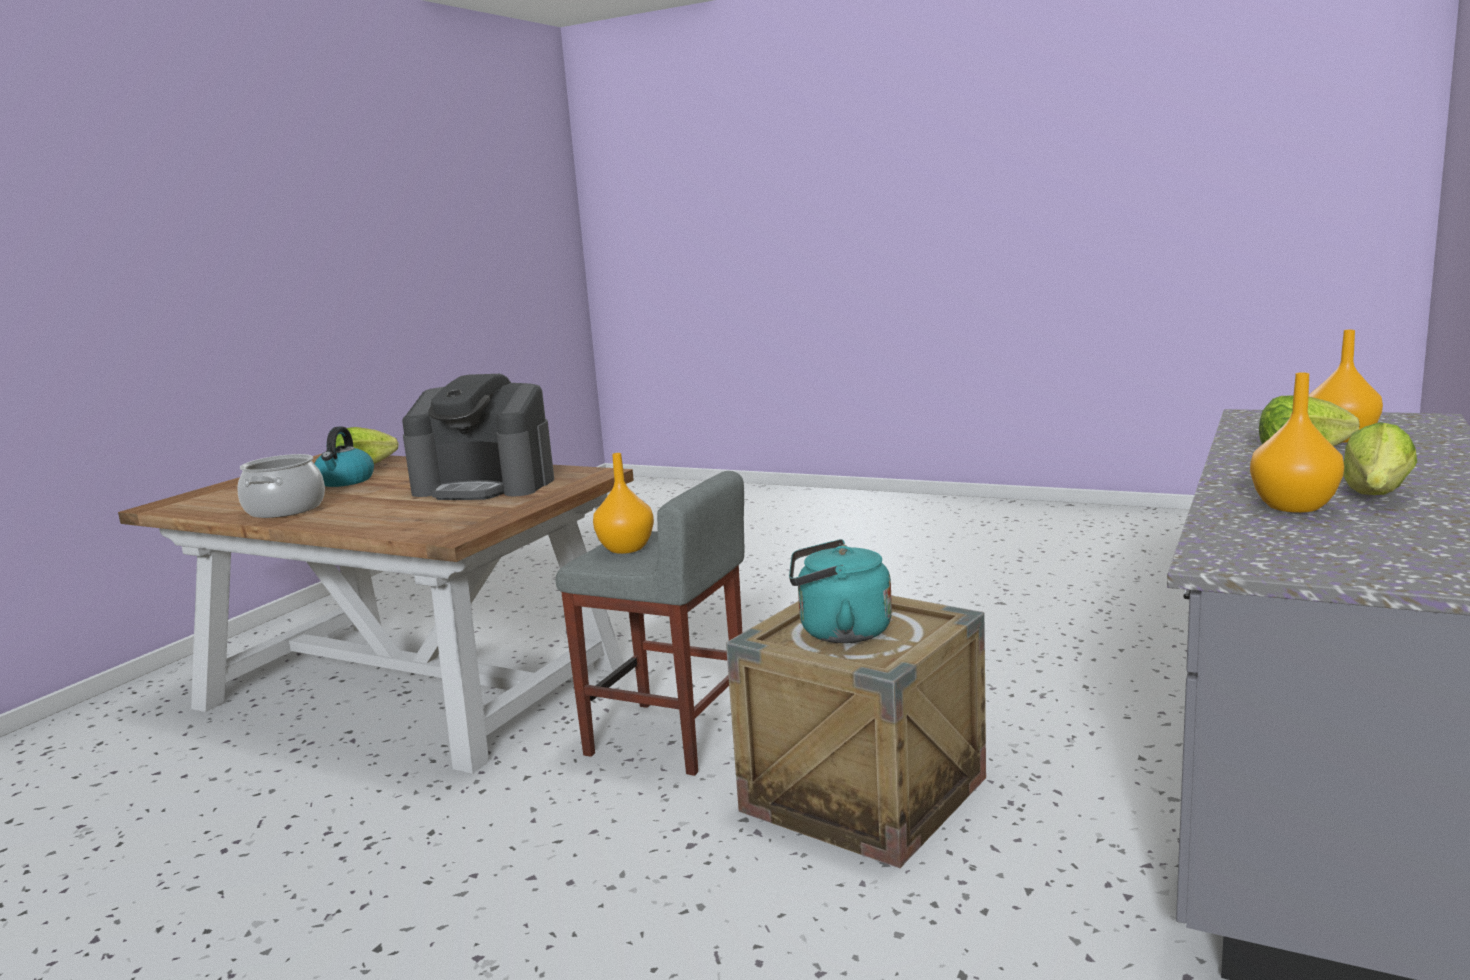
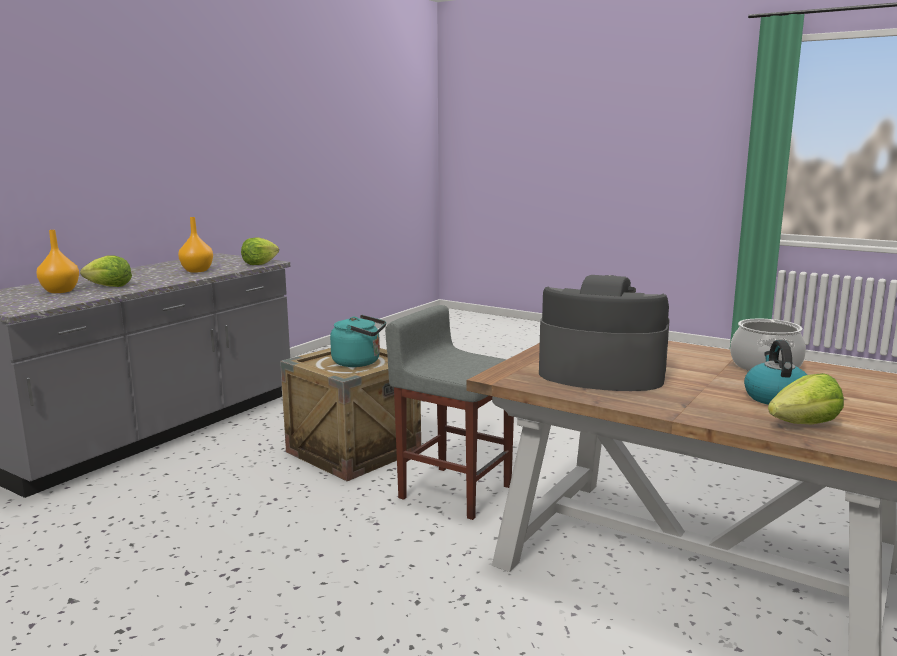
camera: 175 degrees left, 0 degrees up
orange vase [593,453,654,554] -> none
lettuce [1343,422,1417,495] -> lettuce moved to [241,237,279,265]

